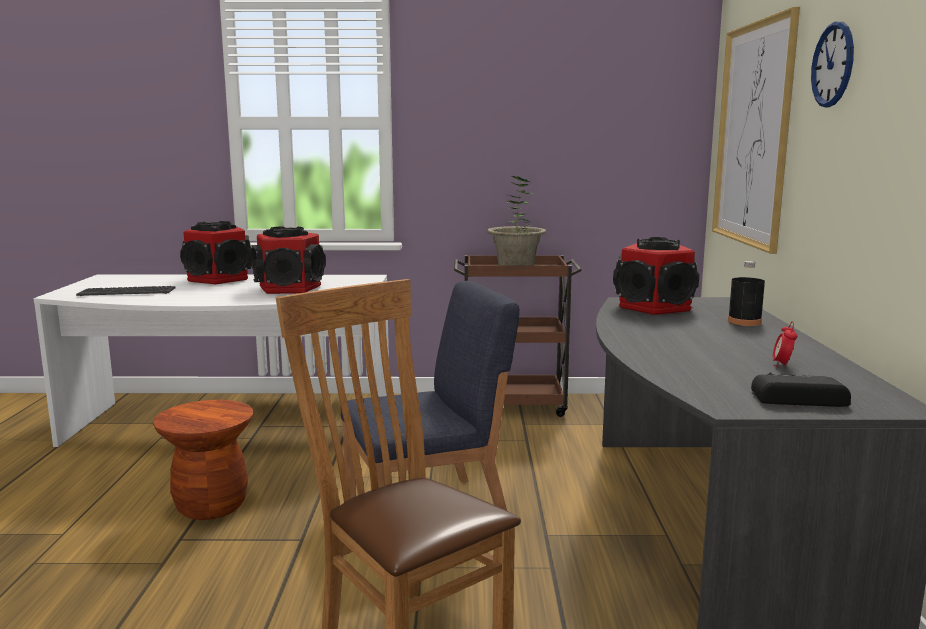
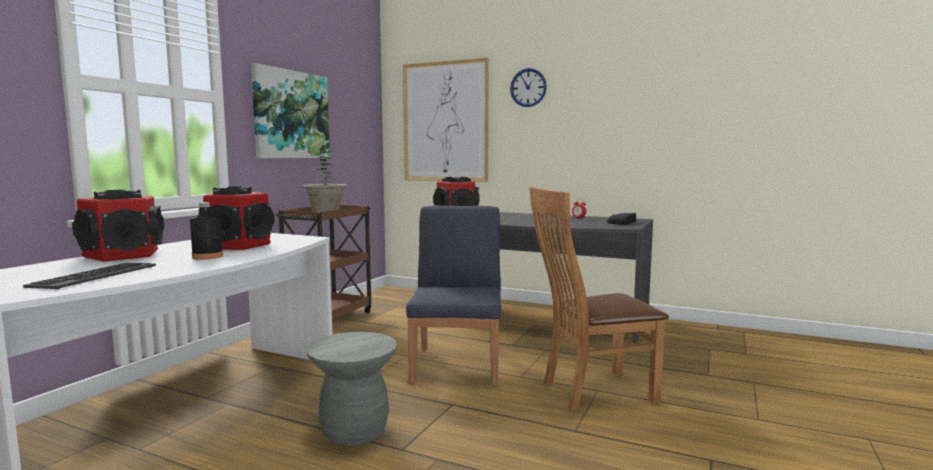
camera: 65 degrees left, 5 degrees down
brown stool [153,400,253,520] -> grey stool [306,332,397,446]
black bottle [728,261,765,326] -> black bottle moved to [190,202,223,260]
none -> picture [251,63,330,158]

